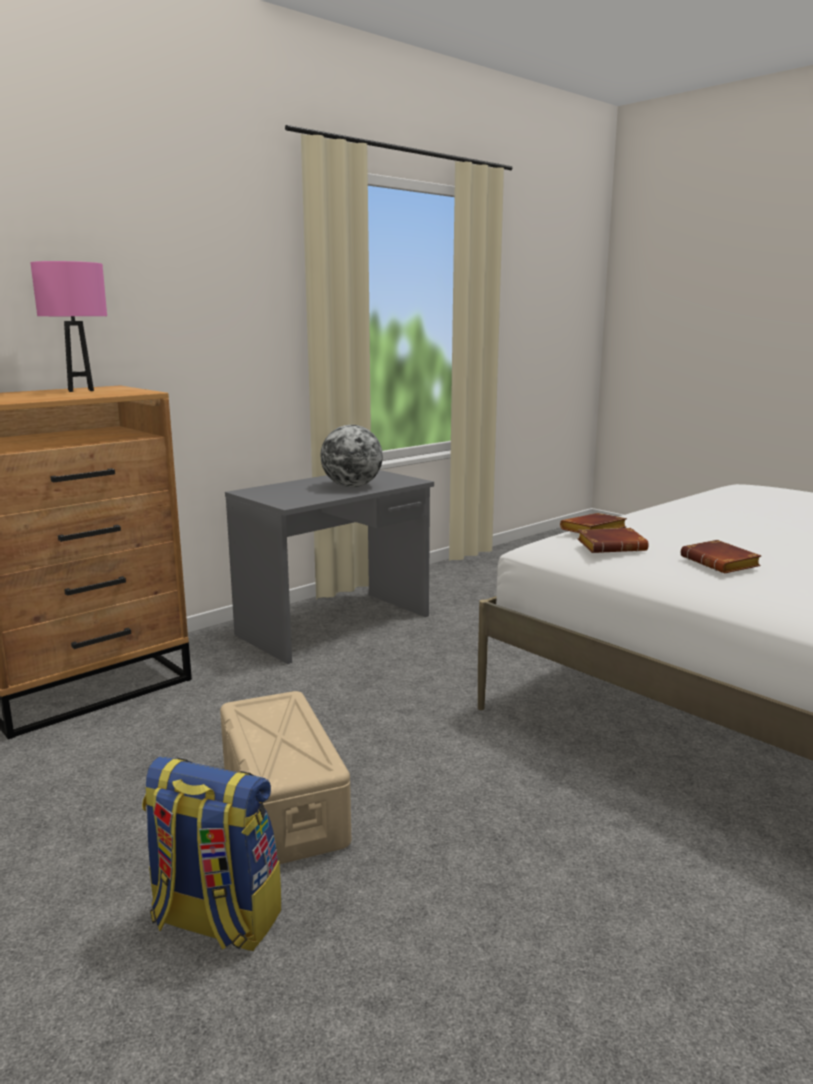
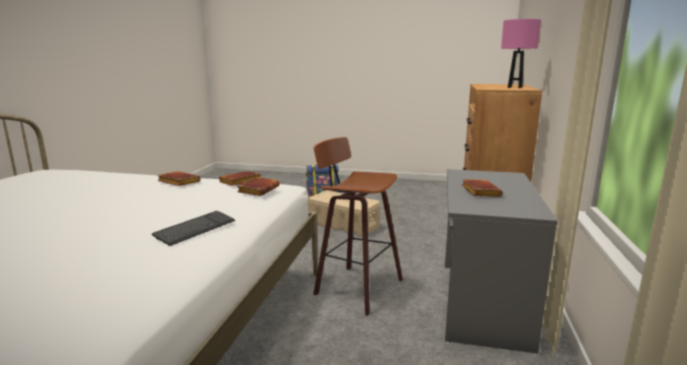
camera: 145 degrees right, 0 degrees up
globe [320,425,383,487] -> brown book [462,179,503,197]
none -> keyboard [152,211,235,246]
none -> stool [313,137,403,316]

